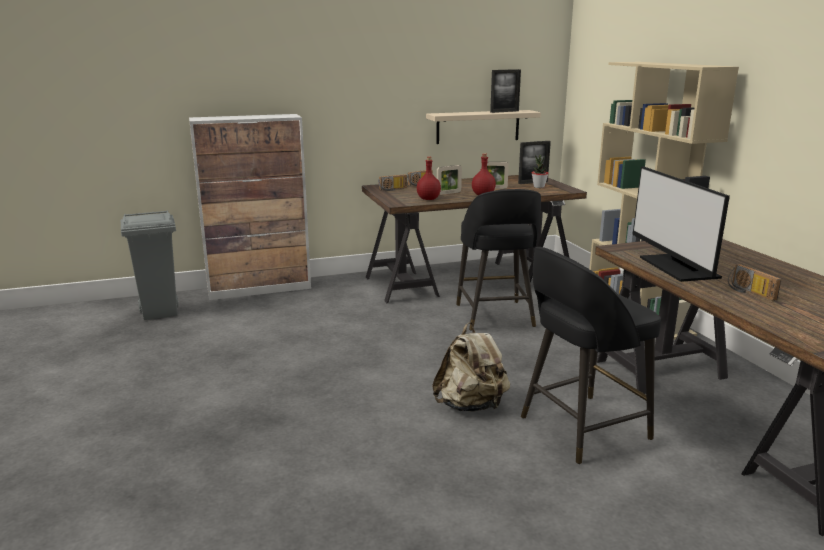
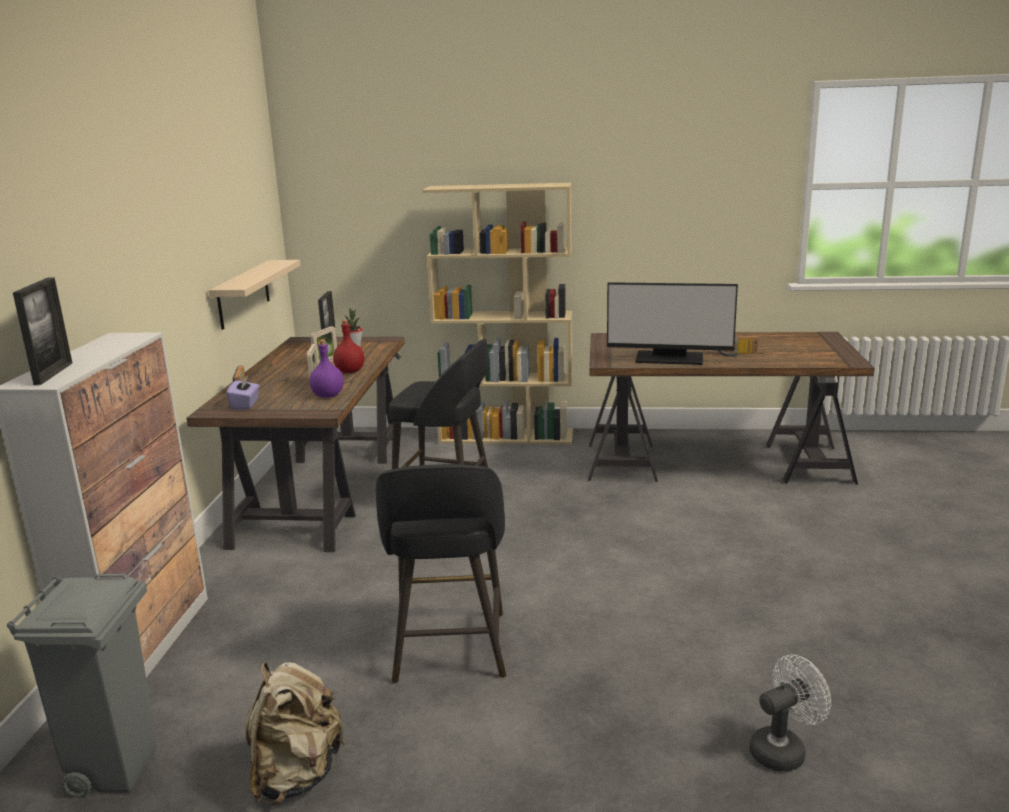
camera: 65 degrees left, 0 degrees up
radio [378,174,407,191] -> purple tissue box [226,375,260,410]
red bottle [417,157,441,200] -> purple bottle [309,339,344,398]
beige backpack [432,322,510,412] -> beige backpack moved to [245,662,346,805]
picture frame [490,69,521,113] -> picture frame moved to [13,277,72,385]
black stool [521,247,661,464] -> black stool moved to [376,464,506,683]
none -> white fan [749,654,831,772]

